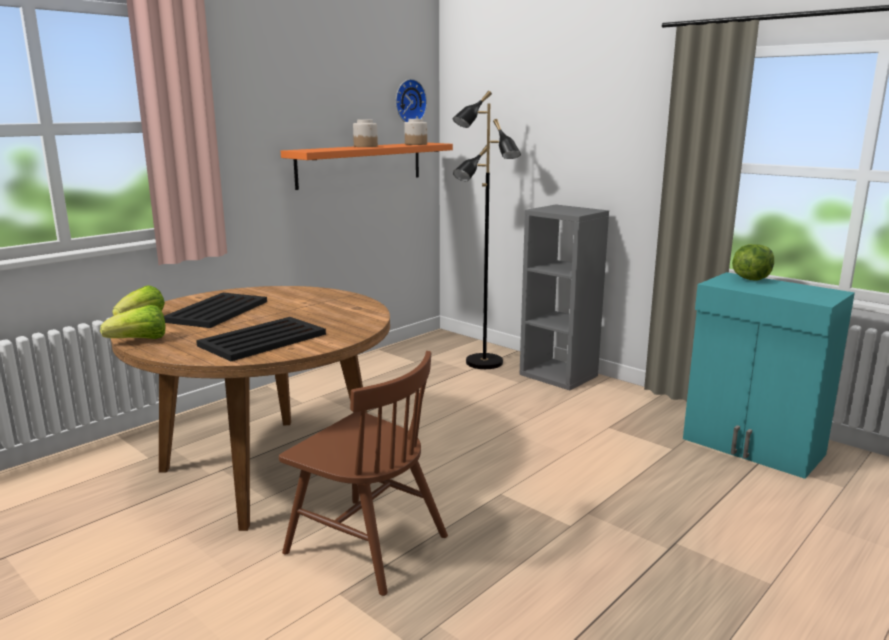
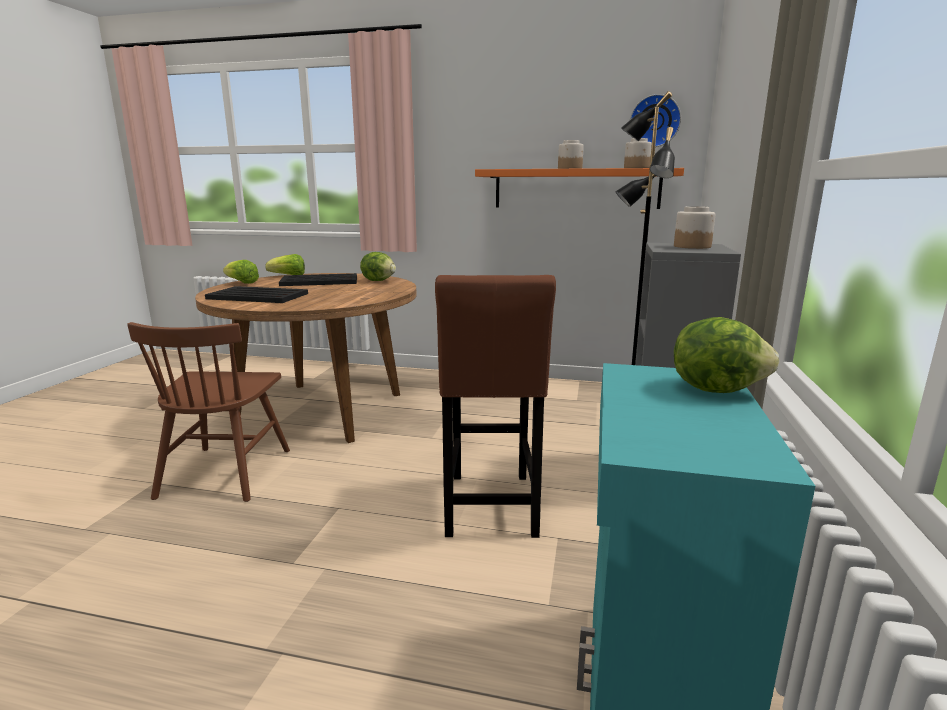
camera: 60 degrees right, 0 degrees up
none -> lettuce [360,252,396,281]
none -> brown stool [435,275,556,538]
none -> jar [674,206,715,249]

